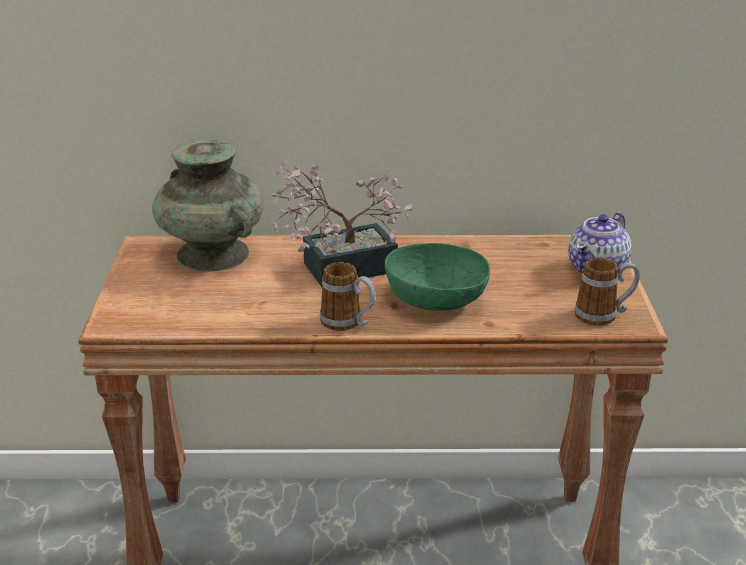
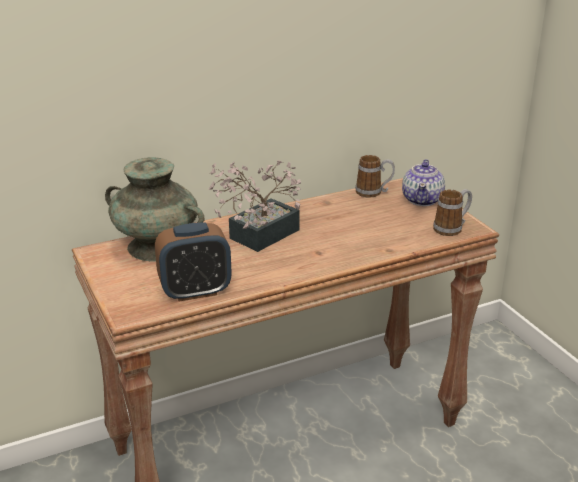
camera: 25 degrees left, 0 degrees up
mug [320,262,375,331] -> mug moved to [356,155,395,198]
green bowl [385,243,490,311] -> none
none -> alarm clock [155,223,232,302]

